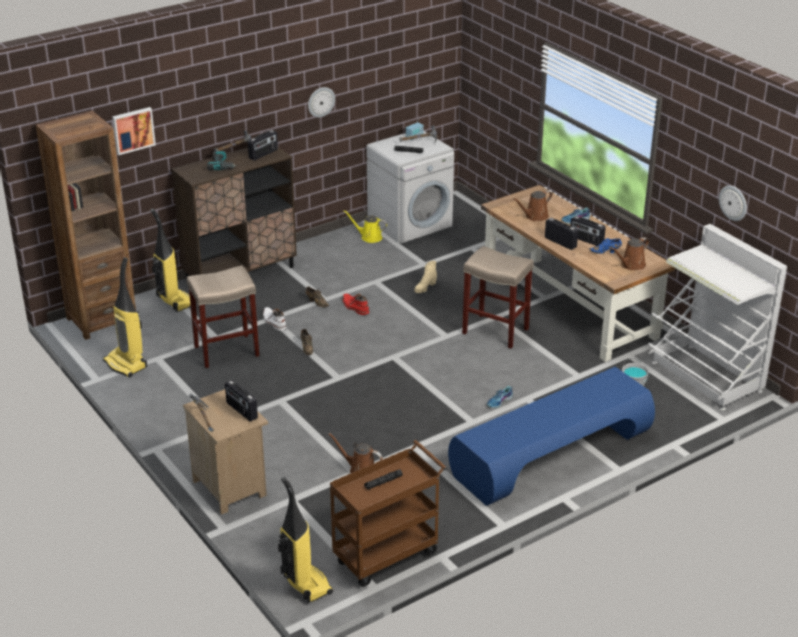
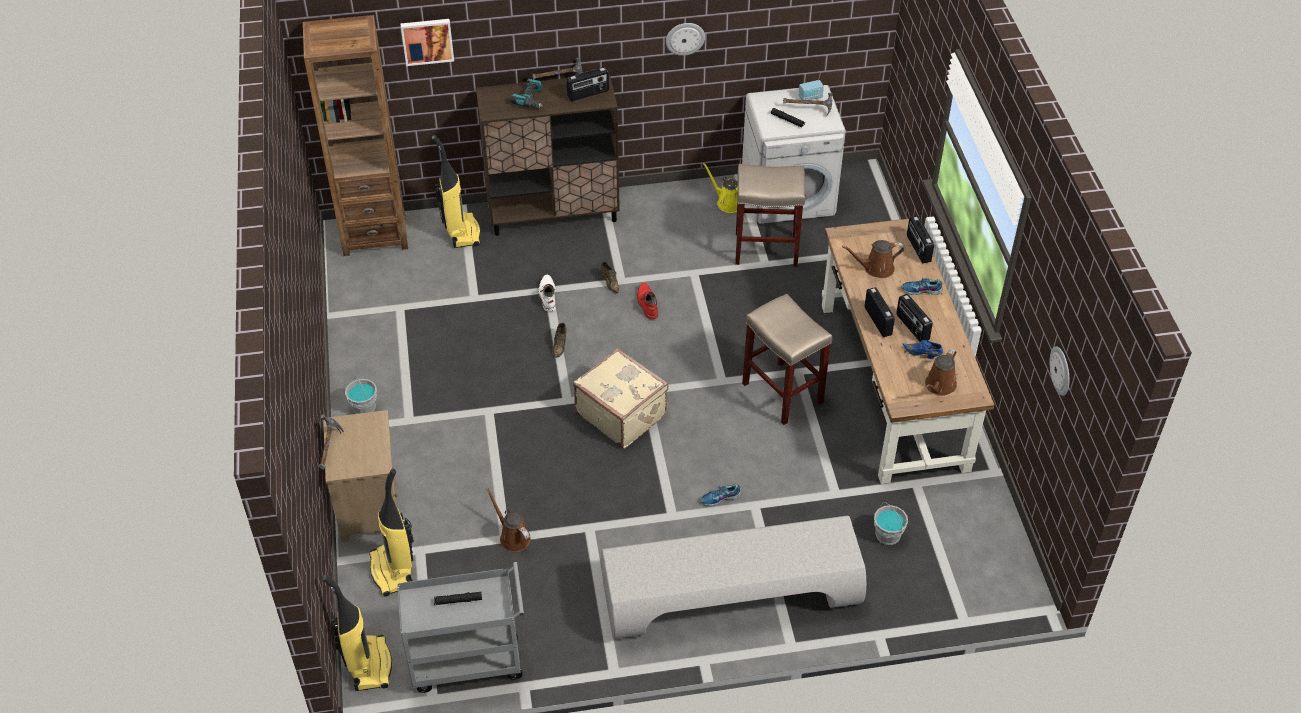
camera: 25 degrees right, 15 degrees up
vacuum cleaner [103,258,147,377] -> vacuum cleaner moved to [369,469,414,597]
beige stool [187,265,259,368] -> beige stool moved to [735,164,805,267]
radio [225,380,258,421] -> radio moved to [907,216,934,263]
brown cart [330,440,447,587] -> grey cart [397,562,524,693]
beige boot [414,261,437,293] -> none
blue bench [448,367,655,506] -> grey bench [601,516,866,639]
brown watering can [611,237,649,270] -> brown watering can turned 45 degrees counterclockwise [925,349,957,396]
white shoe rack [648,224,787,410] -> none
none -> grey bucket [345,375,377,414]
none -> beige suitcase [573,348,669,448]

